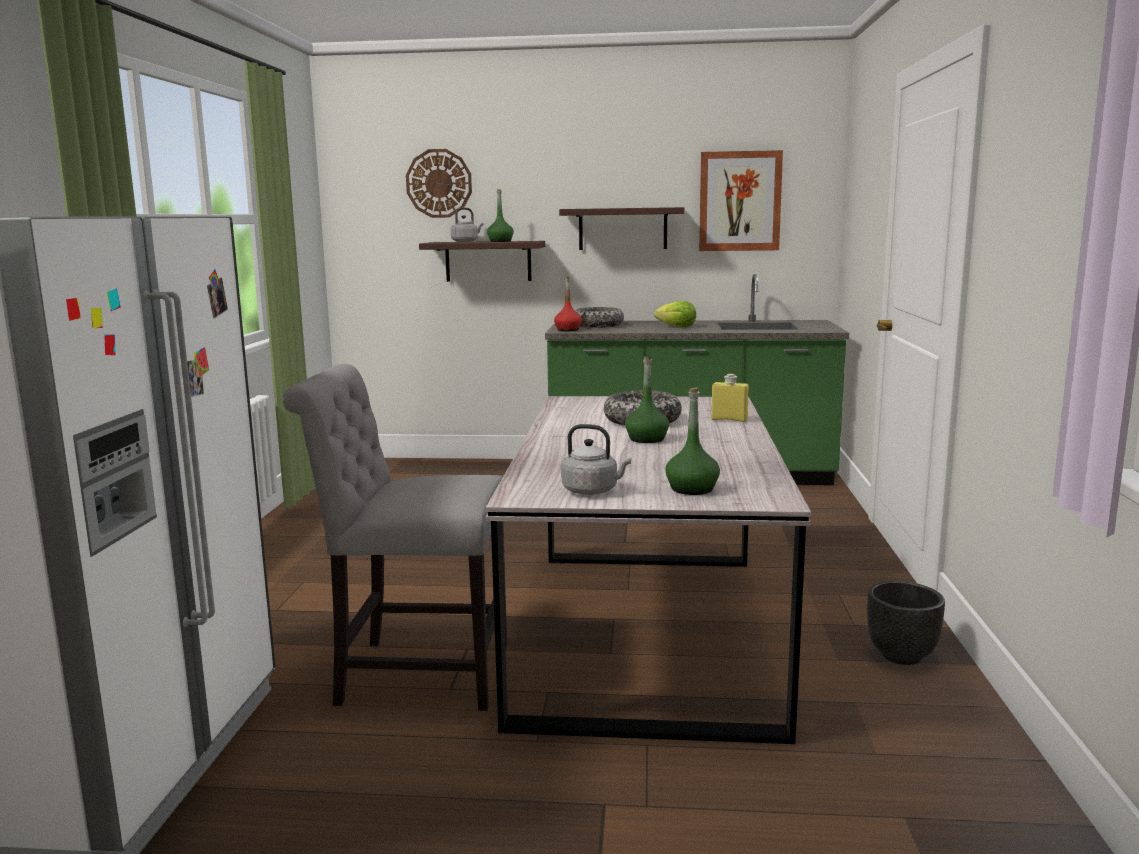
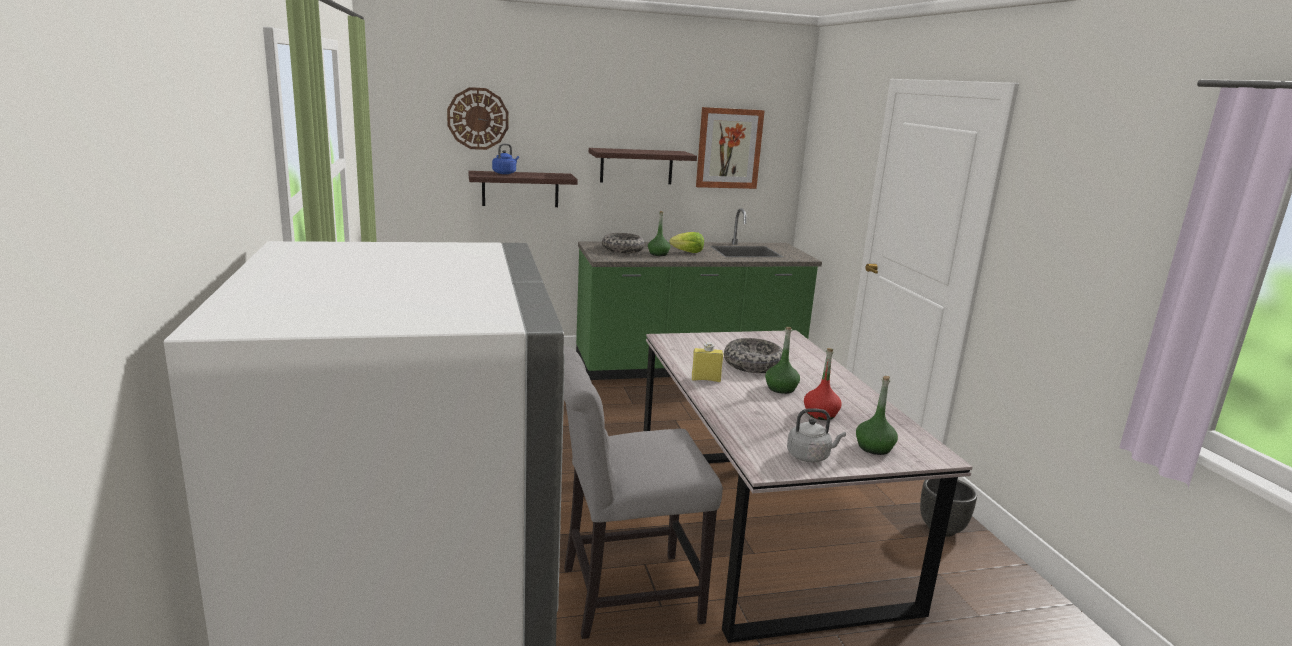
camera: 20 degrees left, 5 degrees up
grey kettle [451,208,483,242] -> blue kettle [492,143,519,174]
green bottle [487,189,514,242] -> green bottle moved to [648,211,670,256]
red bottle [554,277,582,331] -> red bottle moved to [804,348,842,420]
yellow bottle [711,374,749,422] -> yellow bottle moved to [692,342,723,382]

